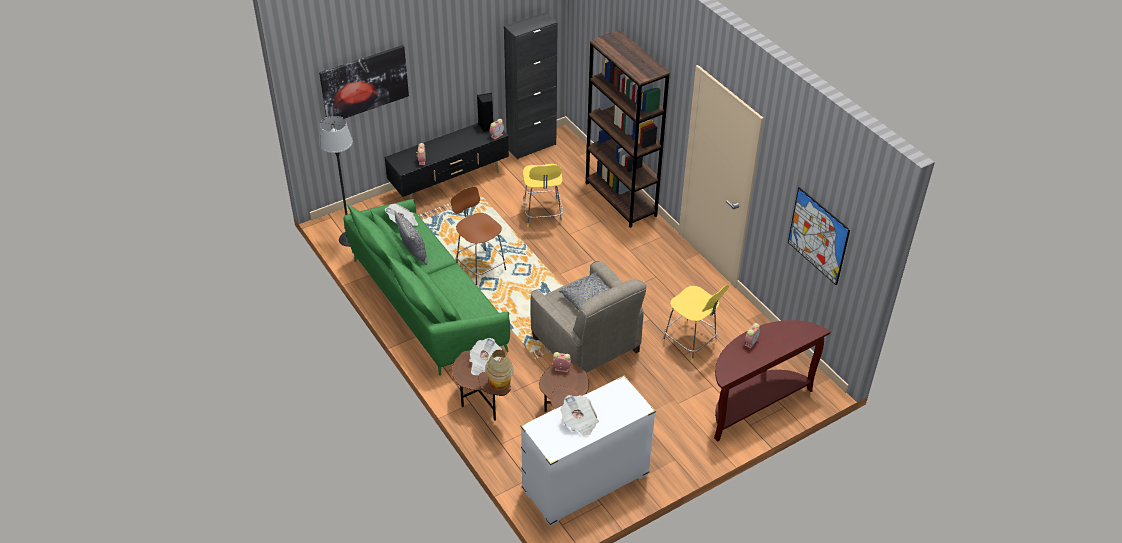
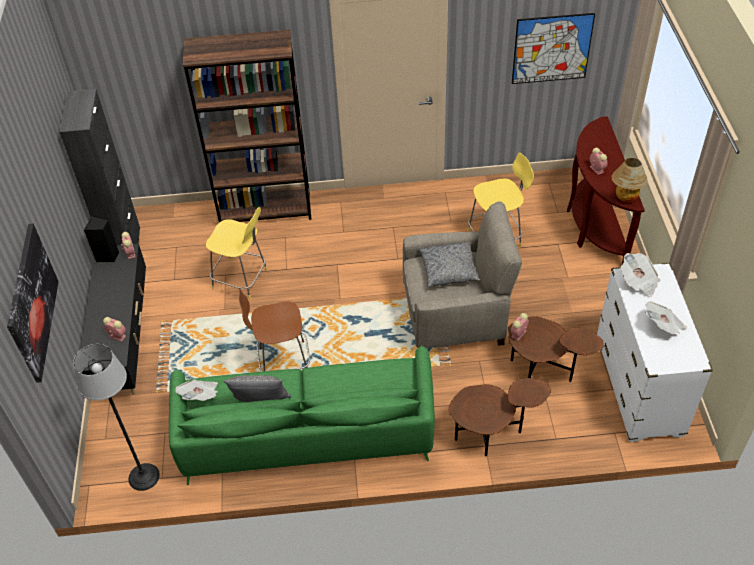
camera: 60 degrees left, 5 degrees up
newspaper [469,338,502,375] -> newspaper moved to [621,253,660,297]
table lamp [485,350,514,390] -> table lamp moved to [611,158,648,202]

